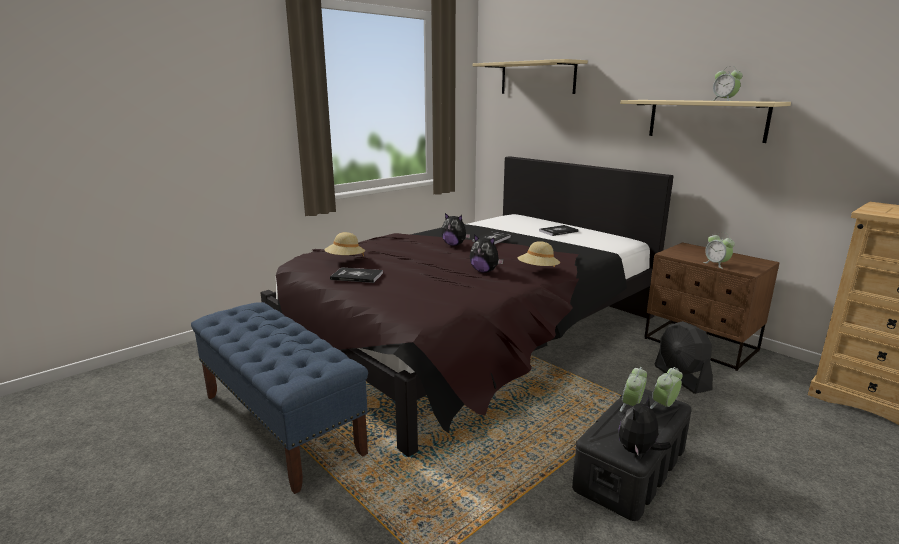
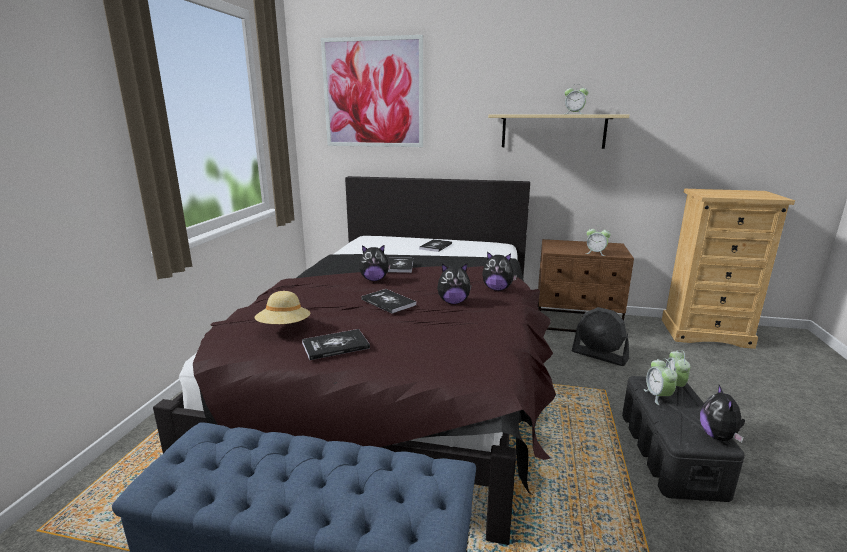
camera: 35 degrees left, 0 degrees up
beige shelf [472,59,588,94] -> picture [321,35,423,147]
beige hat [518,241,560,267] -> plush toy [482,252,517,291]
none -> book [361,289,416,314]

